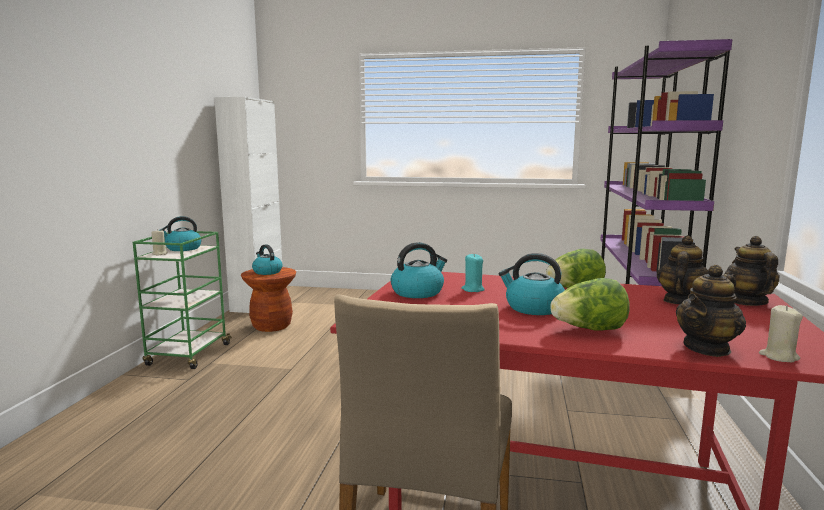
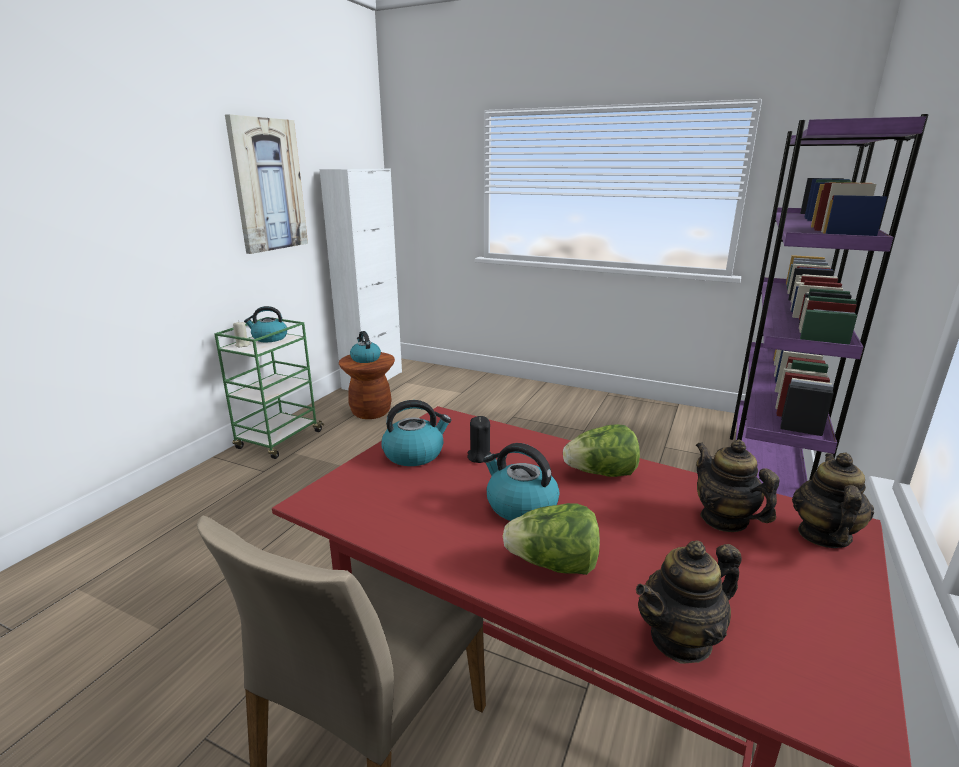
camera: 15 degrees right, 10 degrees up
turquoise candle [461,254,485,292] -> black candle [467,416,491,463]
teapot [657,235,709,304] -> teapot turned 75 degrees counterclockwise [695,439,779,532]
beige candle [759,305,803,362] -> none
none -> picture [225,114,308,254]

